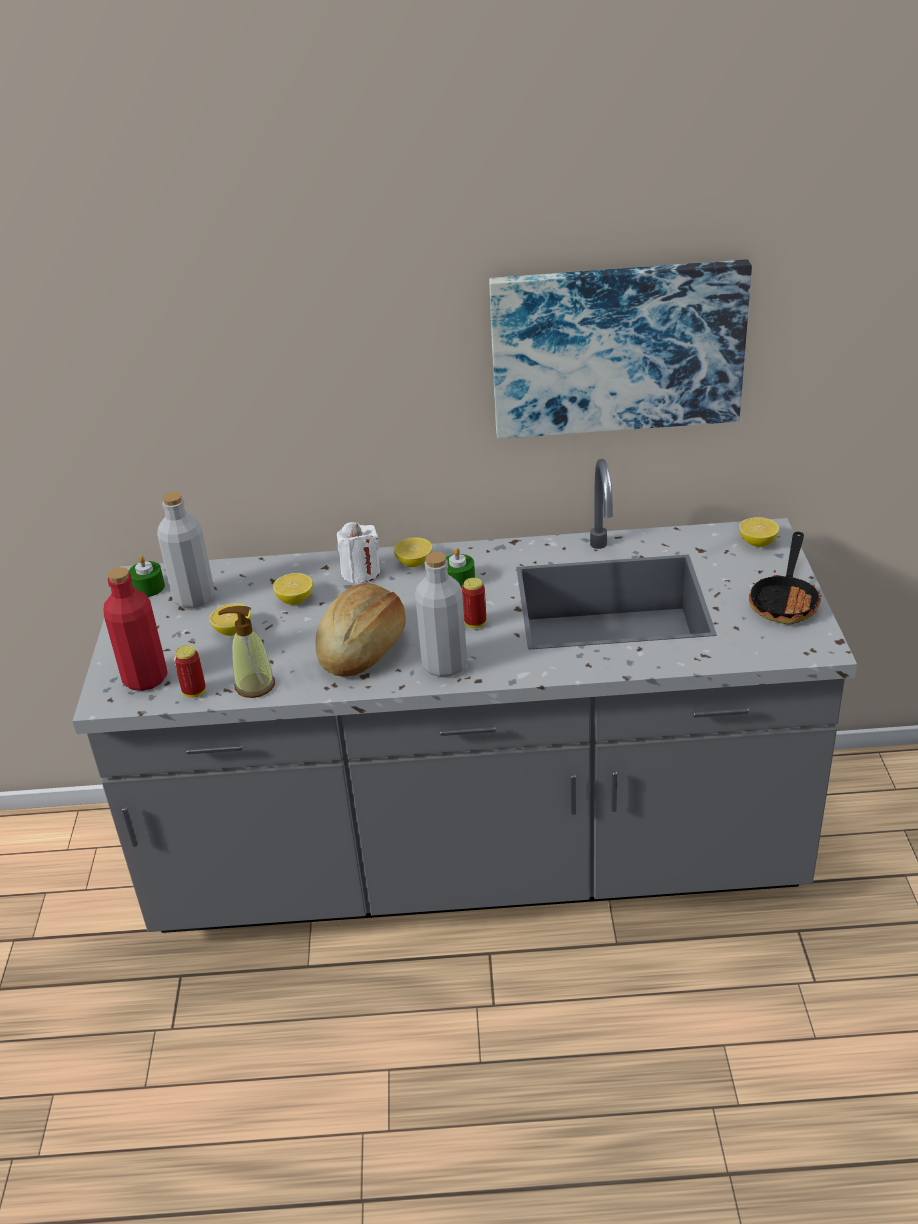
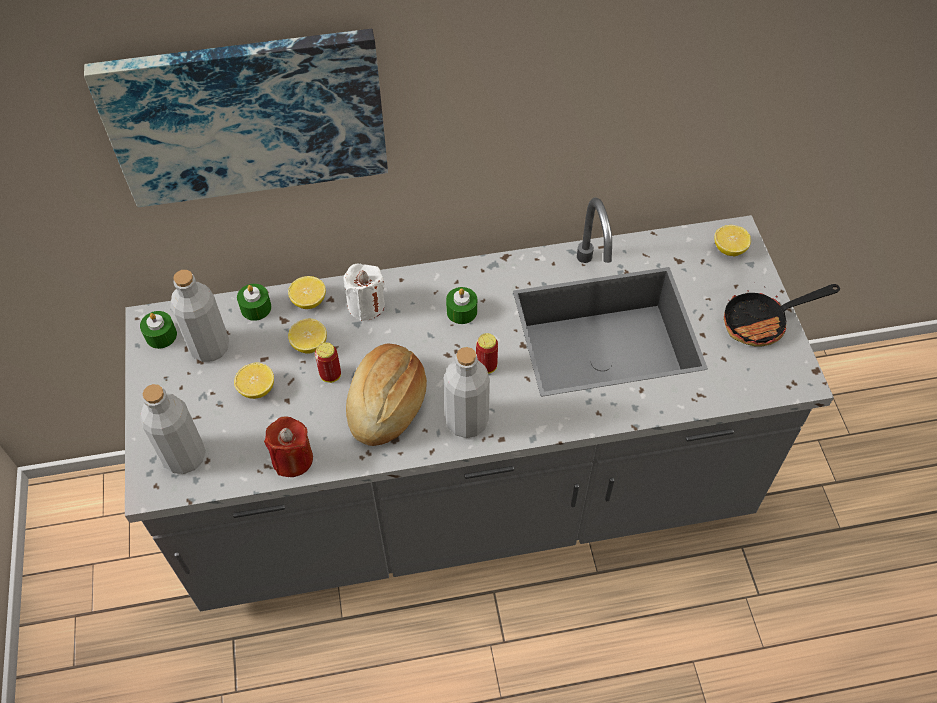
camera: 10 degrees left, 20 degrees up
red bottle [103,567,167,691] -> grey bottle [140,384,206,474]
can [174,645,206,698] -> can moved to [315,342,341,383]
soap dispenser [218,606,275,698] -> red candle [264,417,313,477]
lemon [394,537,433,567] -> lemon moved to [288,276,326,309]
picture [489,259,752,439] -> picture moved to [84,29,388,207]
frying pan [749,532,822,625] -> frying pan turned 60 degrees clockwise [724,284,840,346]
none -> green candle [237,284,272,321]

